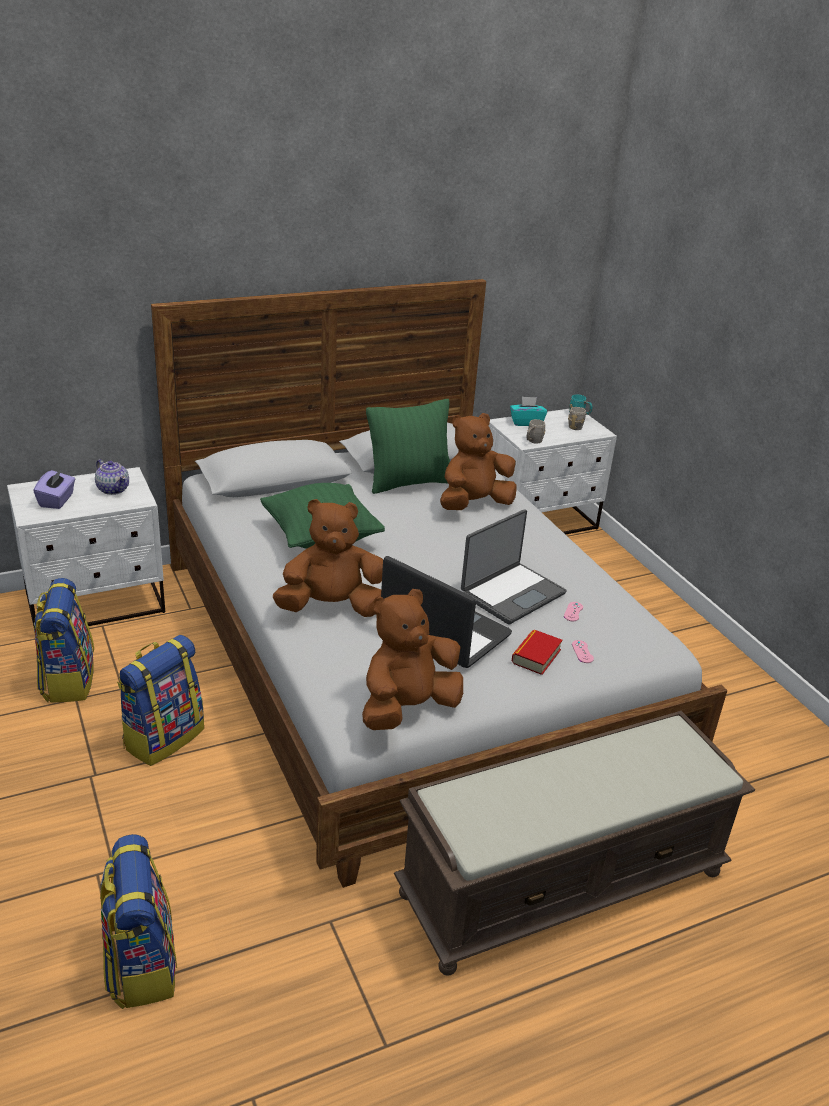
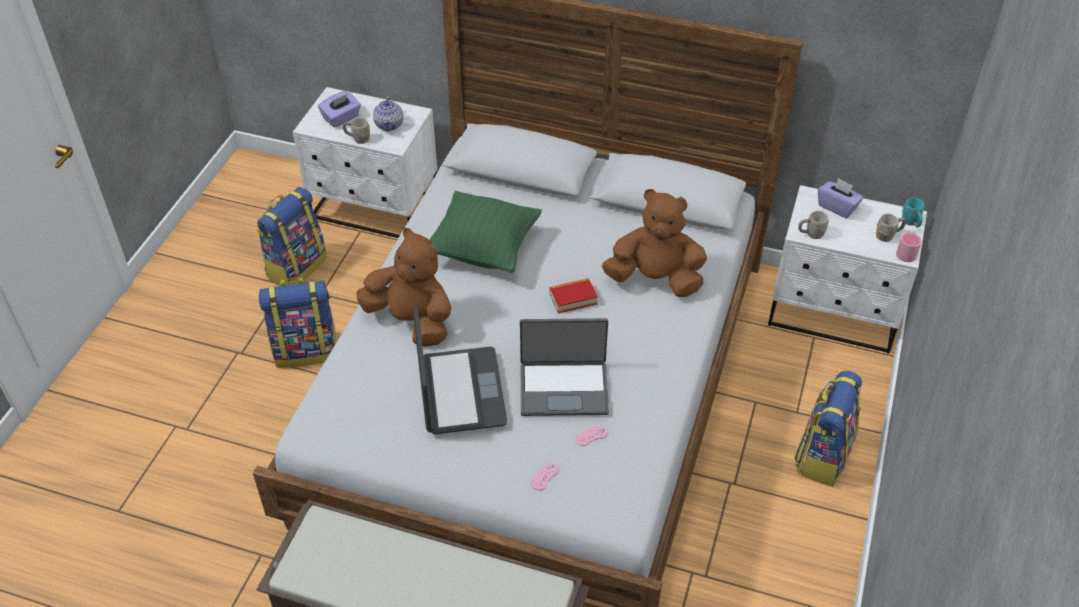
camera: 45 degrees right, 15 degrees up
backpack [100,834,177,1009] -> backpack moved to [794,370,862,487]
brown plush toy [362,589,463,730] -> none
green pillow [366,399,450,494] -> none
turquoise tissue box [510,396,547,426] -> purple tissue box [818,178,864,218]
book [512,629,563,675] -> book moved to [549,278,598,314]
none -> grey mug [343,117,370,144]
none -> pink mug [896,230,922,262]

